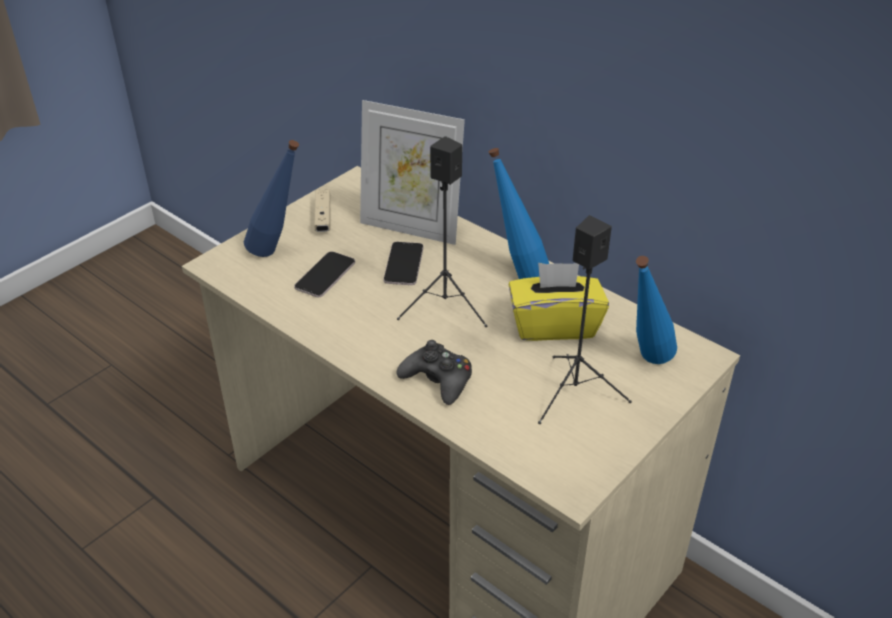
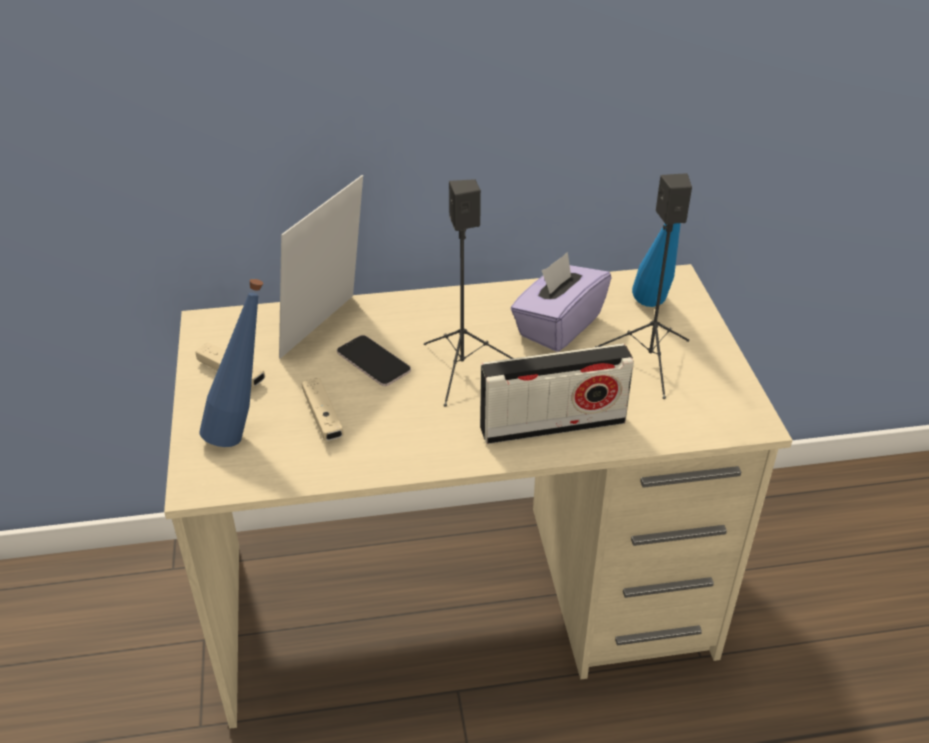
camera: 50 degrees left, 0 degrees up
phone [294,251,355,297] -> beige game controller [302,378,344,441]
picture frame [360,100,465,245] -> picture frame turned 150 degrees clockwise [279,175,363,359]
black game controller [397,340,472,405] -> radio [480,344,634,444]
blue bottle [488,148,549,279] -> none
yellow tissue box [509,263,609,341] -> purple tissue box [511,252,612,352]

